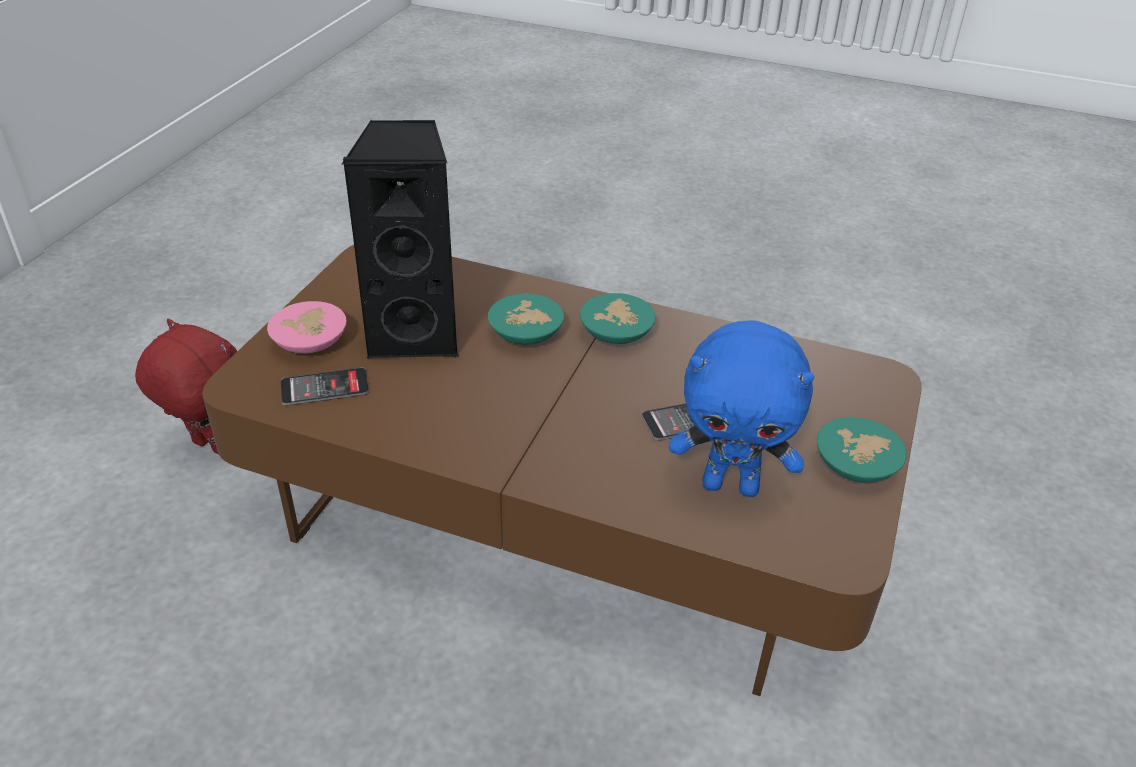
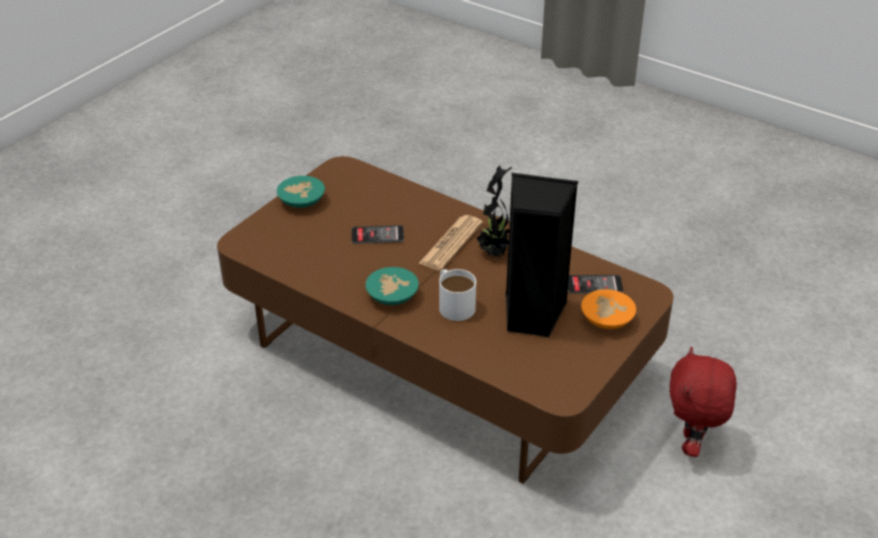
camera: 165 degrees left, 0 degrees up
red plush toy [135,319,237,455] -> red plush toy turned 60 degrees clockwise [669,347,737,457]
pink bowl [267,301,347,354] -> orange bowl [581,289,636,329]
turquoise bowl [488,294,564,345] -> white mug [439,269,476,321]
blue plush toy [669,320,814,497] -> none
none -> newspaper [418,215,483,271]
none -> potted plant [476,166,512,258]

